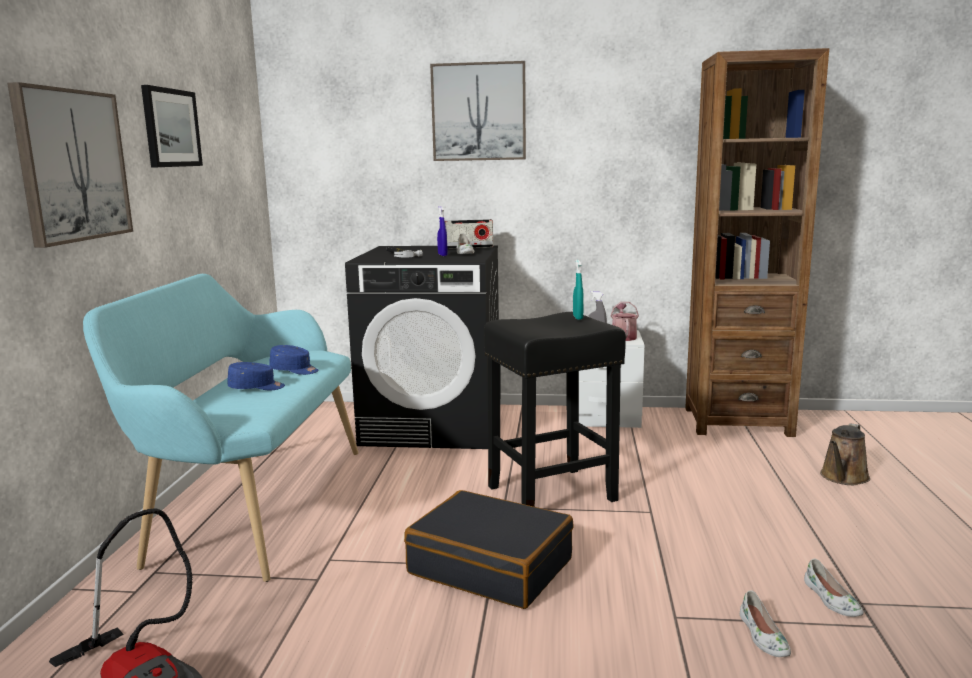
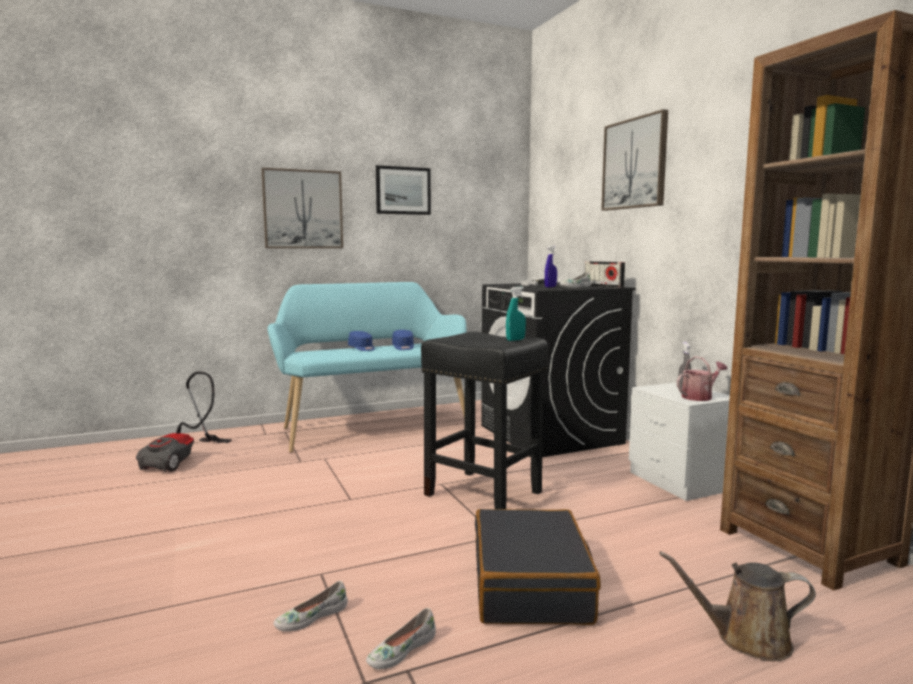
camera: 60 degrees right, 5 degrees down
black suitcase [404,490,574,609] -> black suitcase moved to [475,509,601,625]

